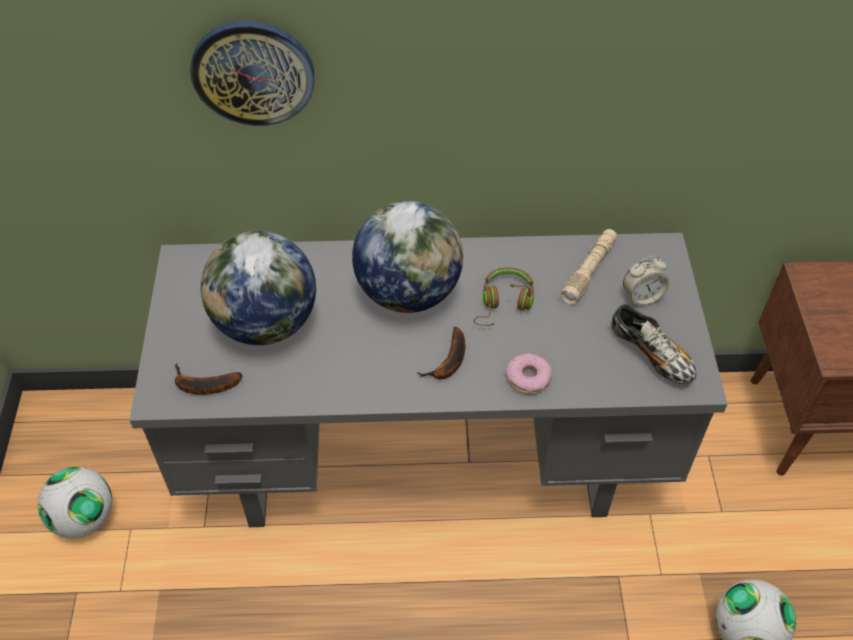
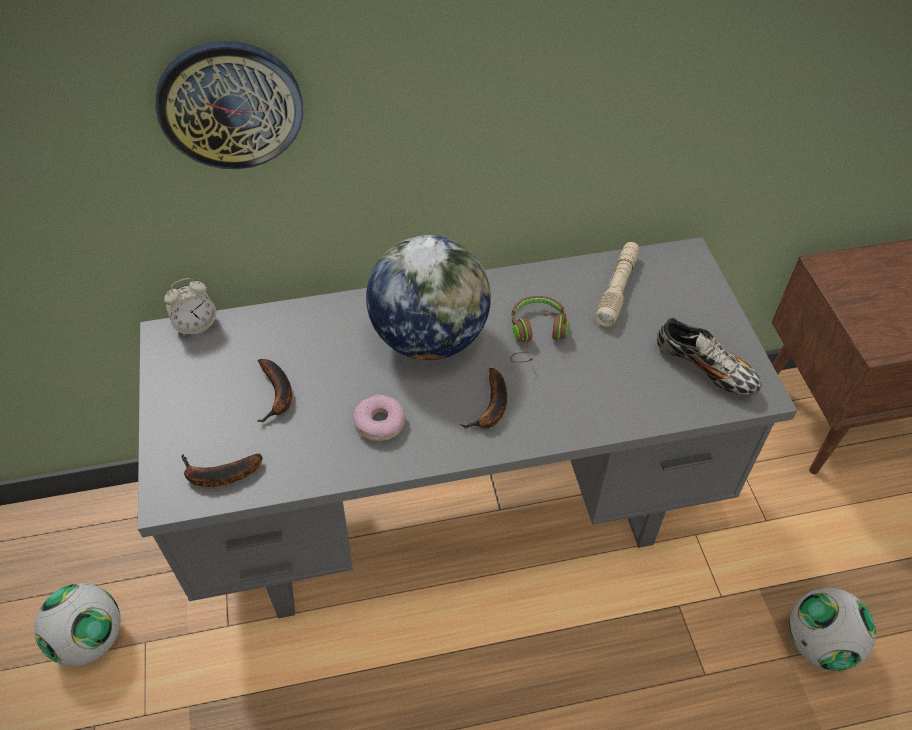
camera: 10 degrees left, 0 degrees up
globe [201,231,316,346] -> banana [258,359,292,423]
donut [506,353,553,395] -> donut moved to [353,395,405,441]
alarm clock [623,256,670,306] -> alarm clock moved to [164,278,216,337]

